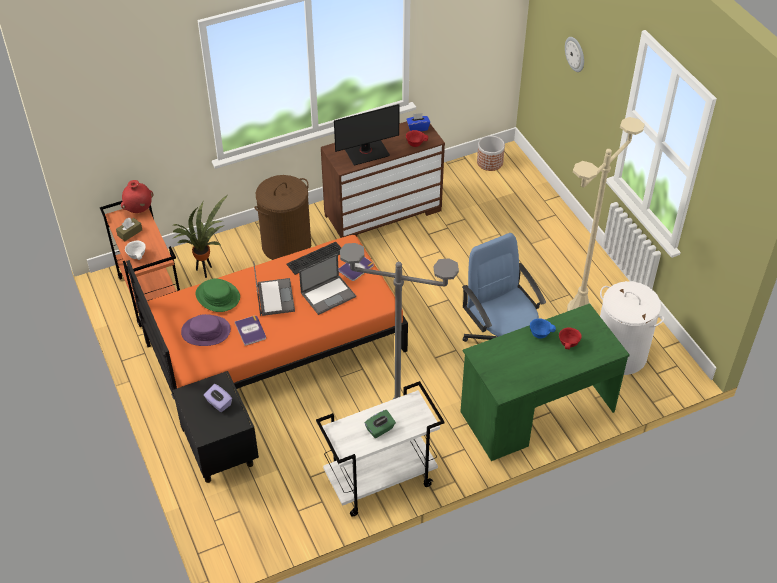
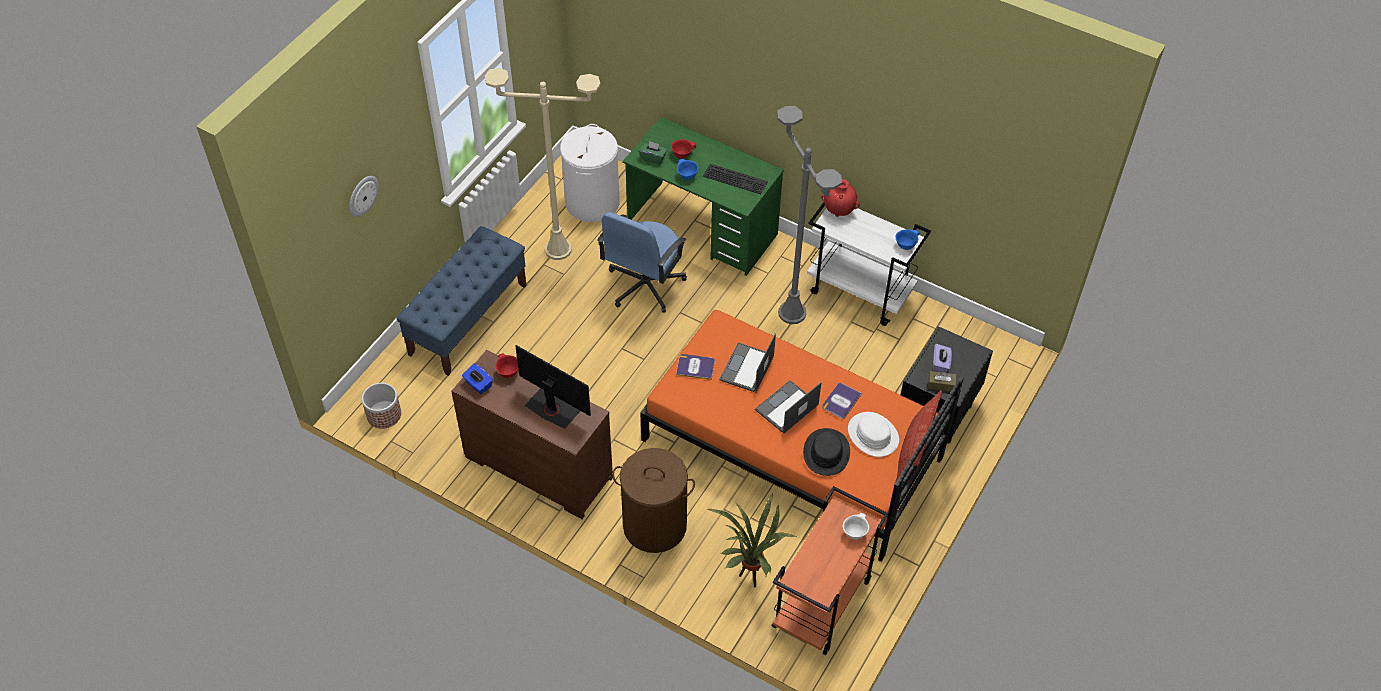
camera: 125 degrees left, 5 degrees up
brown tissue box [116,218,142,241] -> brown tissue box moved to [928,371,957,392]
red vase [121,180,153,213] -> red vase moved to [821,179,860,217]
purple hat [181,314,231,346] -> white hat [848,412,899,457]
green hat [196,279,240,312] -> black hat [803,428,850,476]
keyboard [286,242,341,275] -> keyboard moved to [703,164,768,194]
laptop [299,254,356,315] -> laptop turned 90 degrees counterclockwise [719,333,776,393]
green tissue box [365,410,396,438] -> green tissue box moved to [639,141,667,164]
none -> blue bench [397,226,527,376]
none -> blue bowl [895,229,920,250]
none -> pillow [895,390,942,483]

